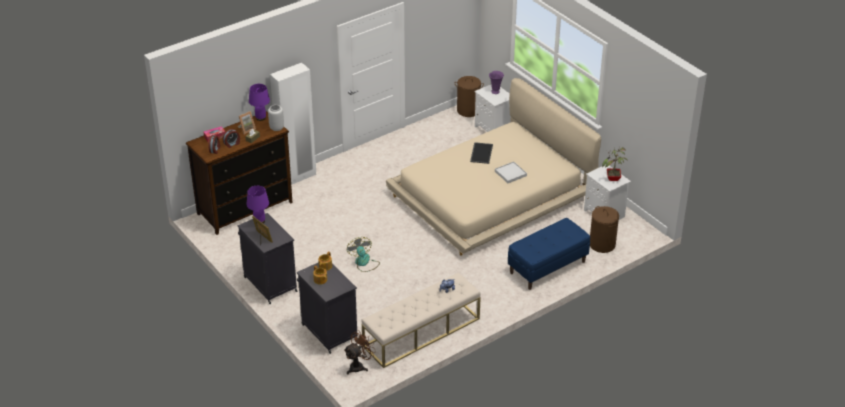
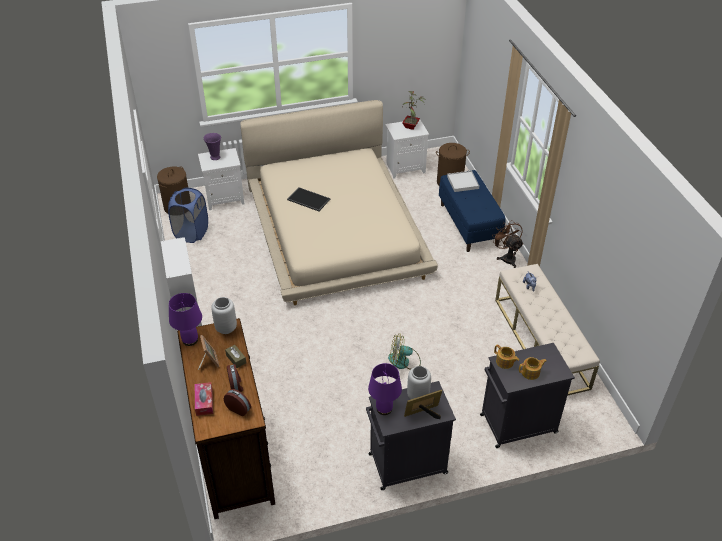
camera: 70 degrees left, 5 degrees up
brown fan [344,330,376,374] -> brown fan moved to [492,220,523,268]
white tray [495,162,527,183] -> white tray moved to [447,171,479,192]
none -> blue laundry basket [168,188,208,243]
none -> grey vase [407,366,431,399]

